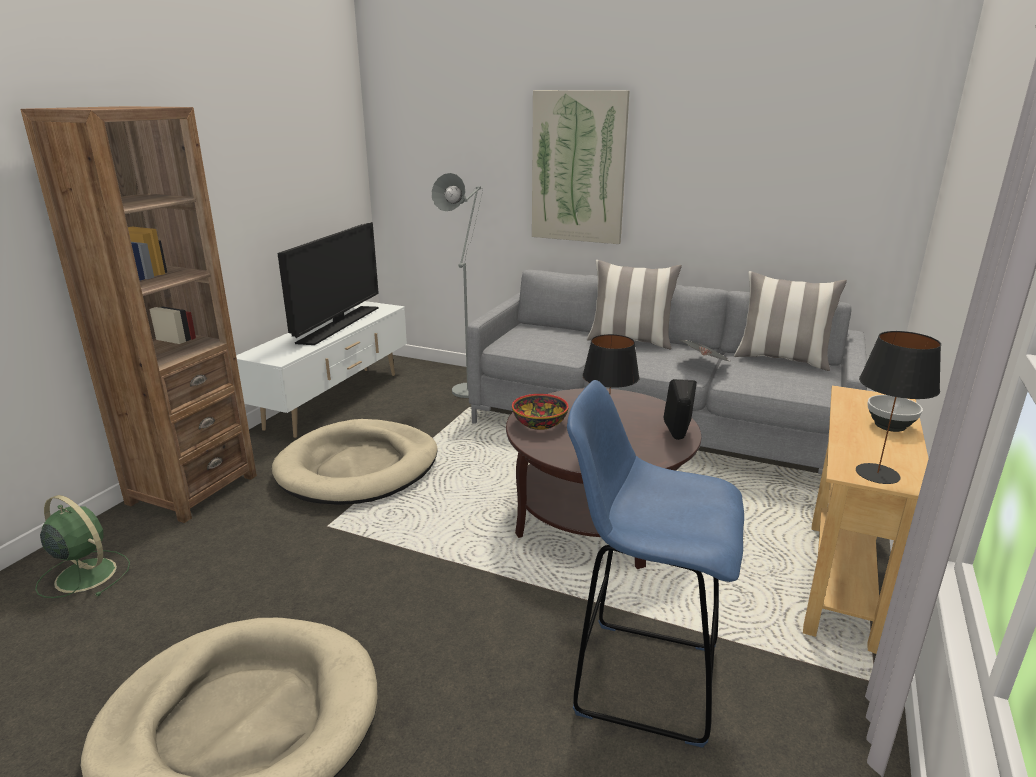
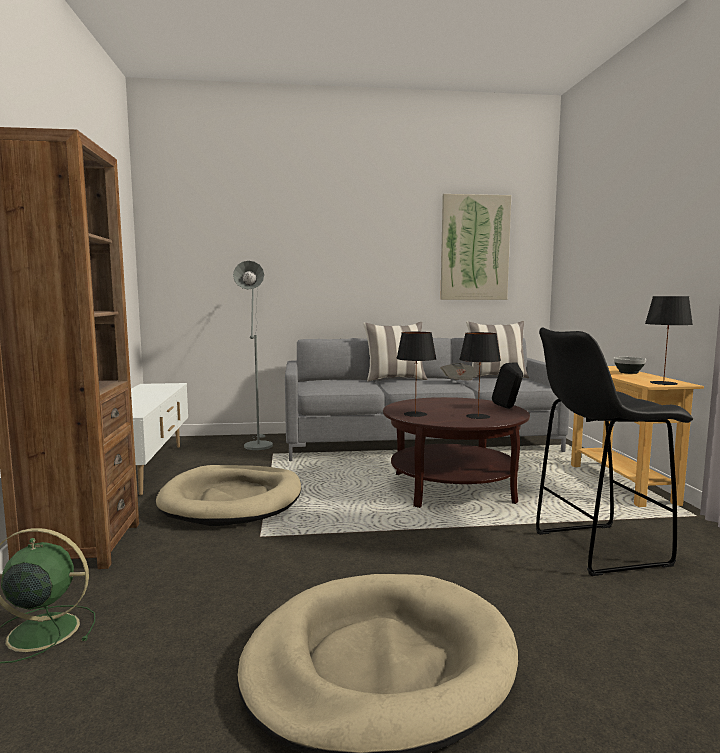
camera: 30 degrees left, 15 degrees down
television [277,222,379,345] -> none
bowl [512,394,569,430] -> black table lamp [396,332,436,417]
picture [532,90,630,244] -> picture moved to [440,194,511,300]
blue stool [567,380,744,748] -> black stool [535,328,693,576]

